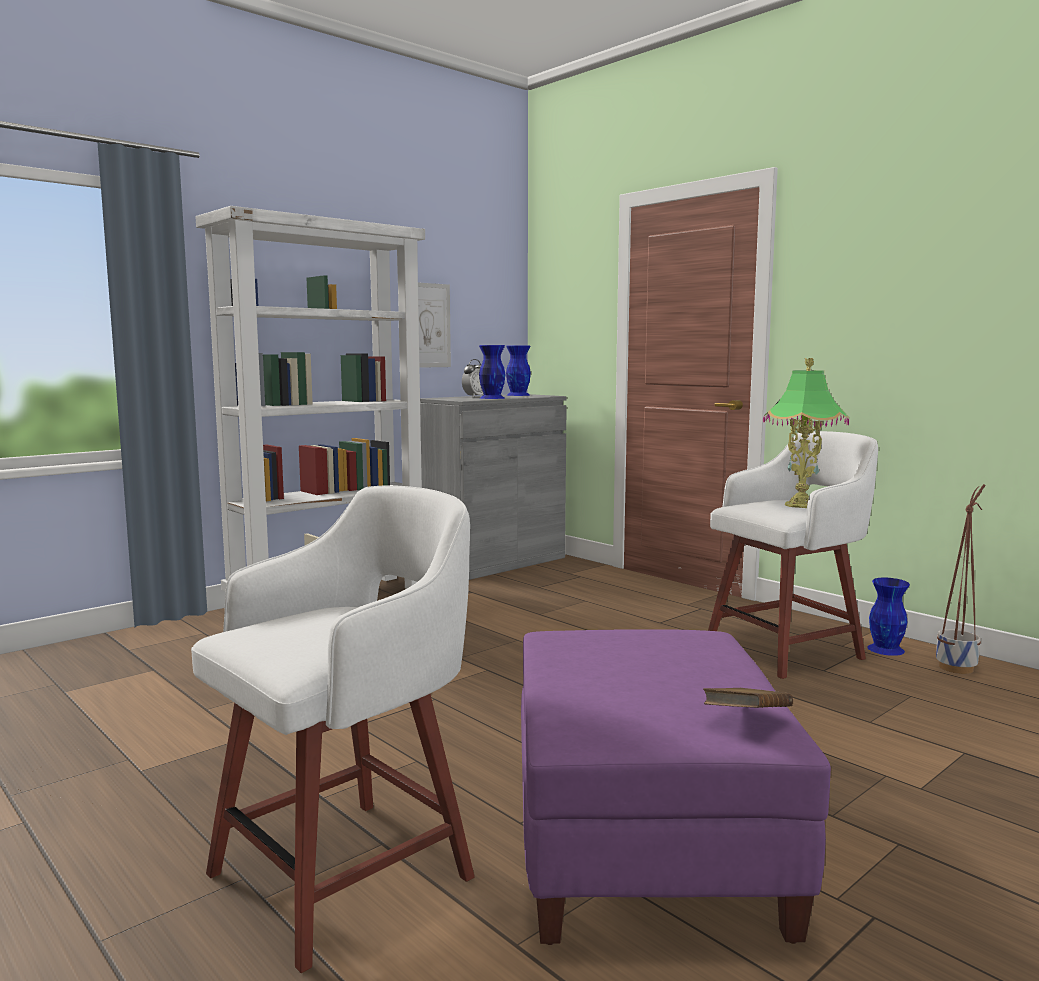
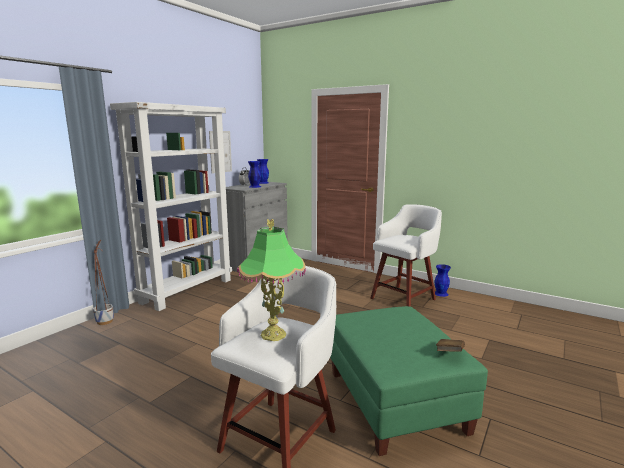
camera: 15 degrees left, 5 degrees up
purple ottoman [521,630,831,945] -> green ottoman [330,306,488,456]
table lamp [763,358,849,508] -> table lamp moved to [237,219,306,341]
planter [936,484,986,674] -> planter moved to [93,240,114,325]

